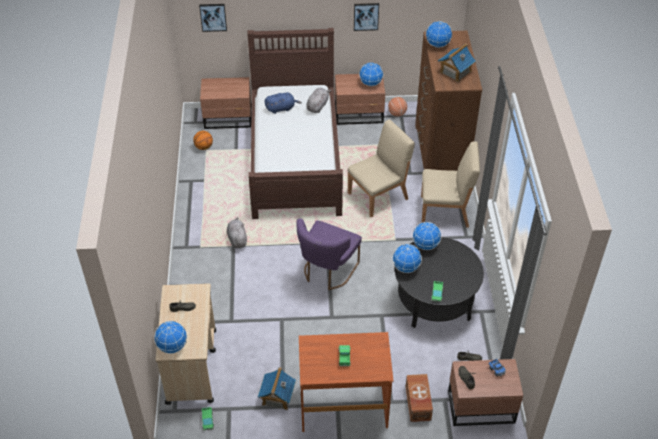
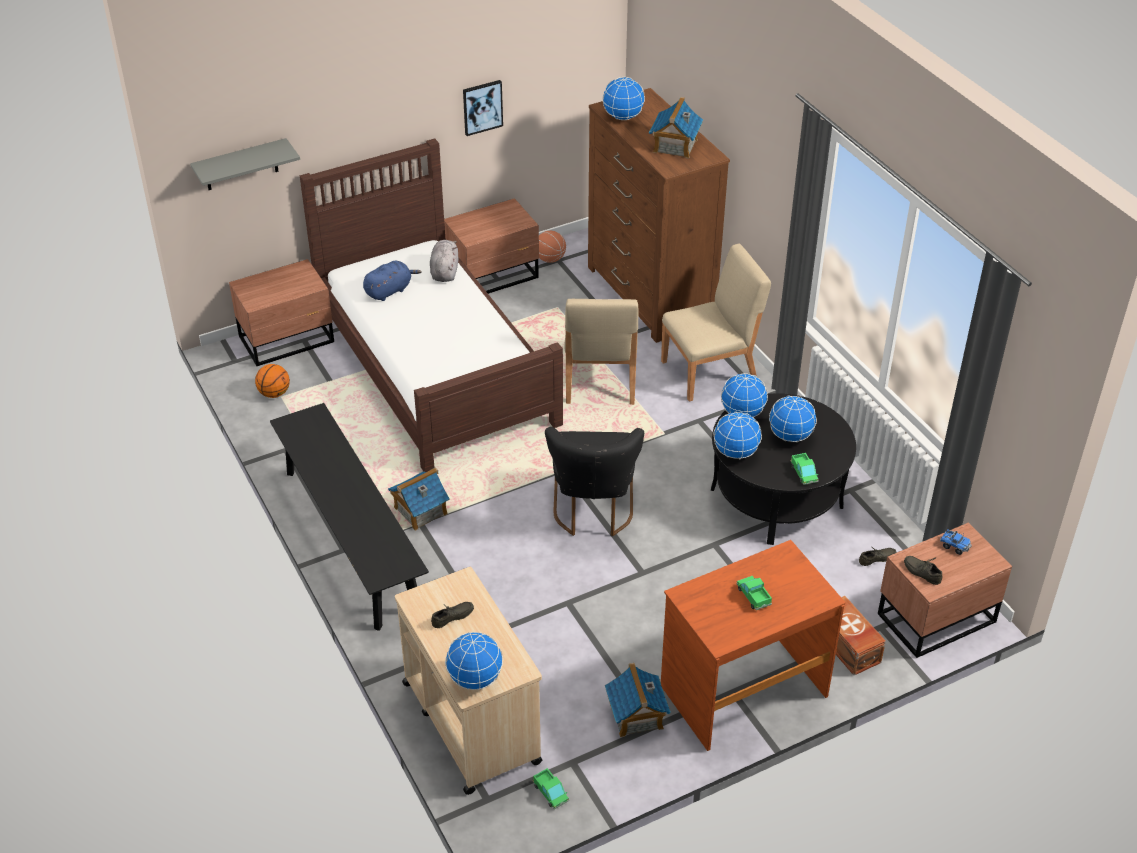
camera: 25 degrees left, 5 degrees down
picture [199,4,227,32] -> grey shelf [190,138,300,190]
grey plush toy [227,217,247,248] -> toy house [388,467,450,531]
purple chair [297,218,362,290] -> black chair [545,427,644,536]
beige chair [347,119,415,218] -> beige chair turned 150 degrees clockwise [564,299,638,405]
globe [359,62,383,86] -> globe moved to [769,395,817,442]
none -> black bench [270,403,429,631]

